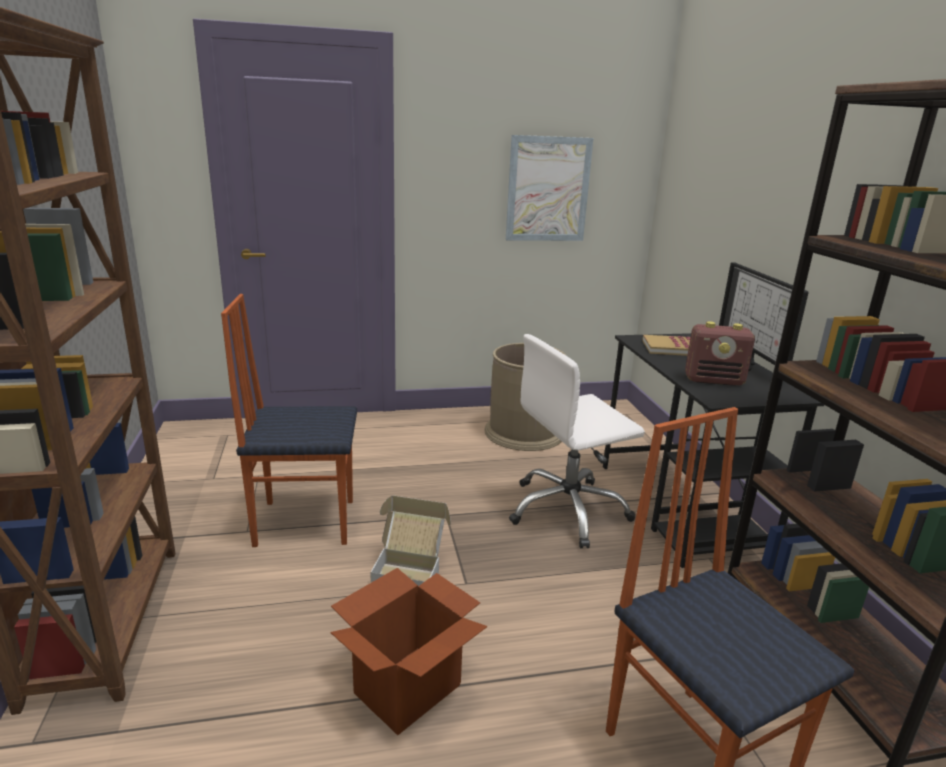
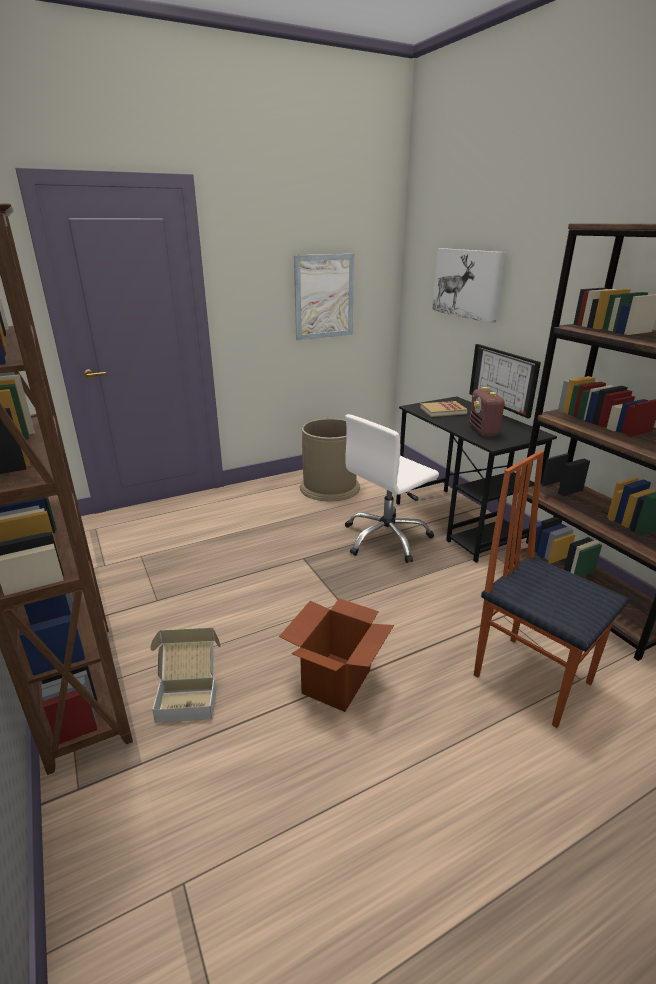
camera: 15 degrees left, 5 degrees up
chair [221,294,357,547] -> none
cardboard box [370,495,451,586] -> cardboard box moved to [150,627,220,723]
radio [685,321,755,386] -> radio turned 90 degrees clockwise [469,387,507,437]
none -> picture [432,248,506,323]

